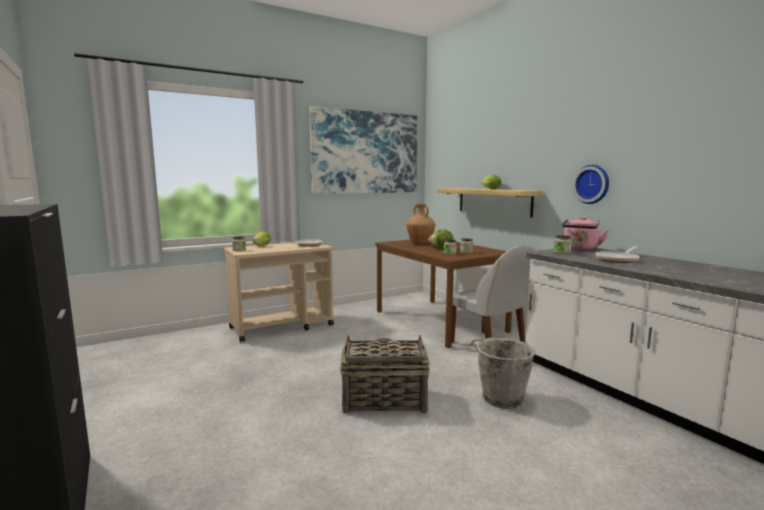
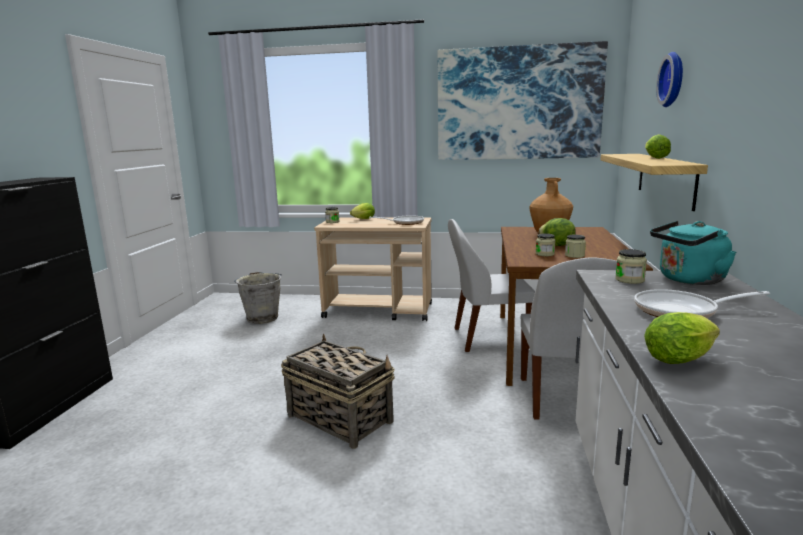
camera: 40 degrees right, 5 degrees up
grey bucket [469,337,536,409] -> grey bucket moved to [234,272,282,324]
pink kettle [562,217,609,251] -> turquoise kettle [650,221,736,285]
wall clock [573,165,609,204] -> wall clock moved to [656,52,683,107]
none -> white chair [448,219,535,352]
none -> lettuce [644,312,720,364]

